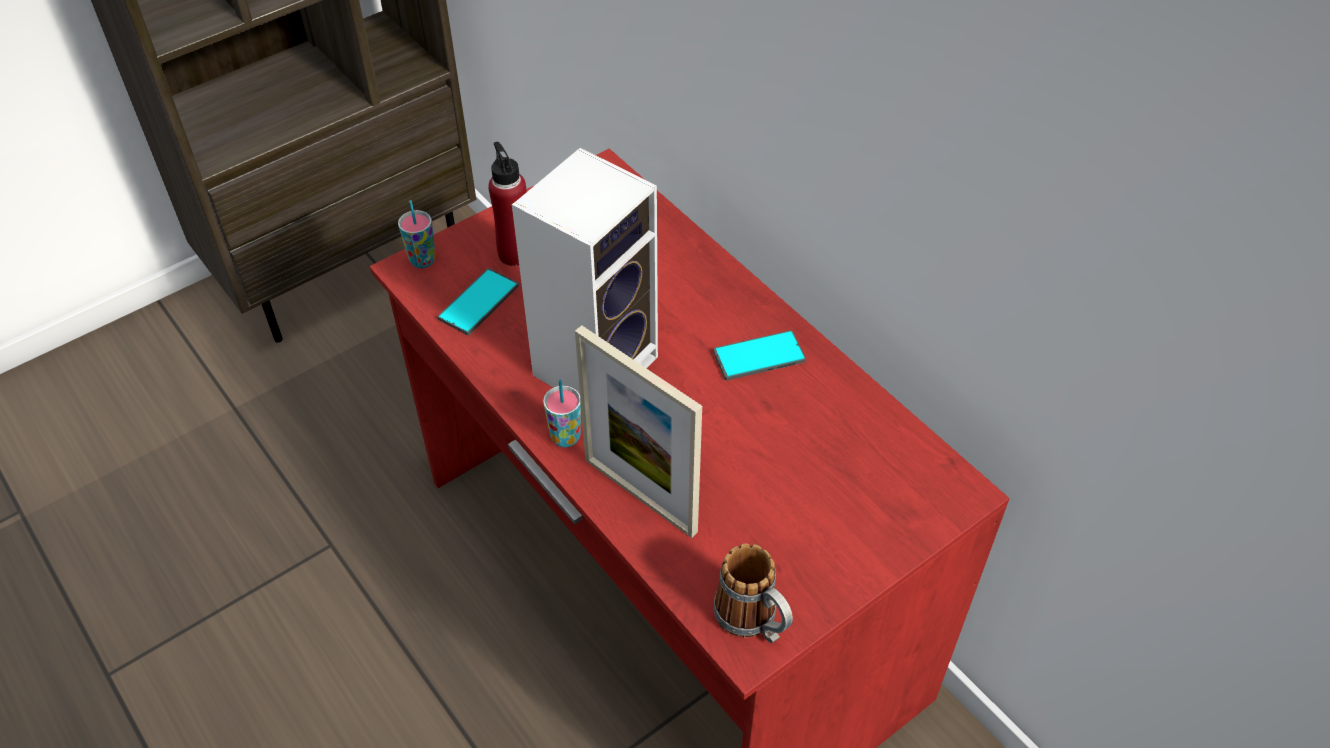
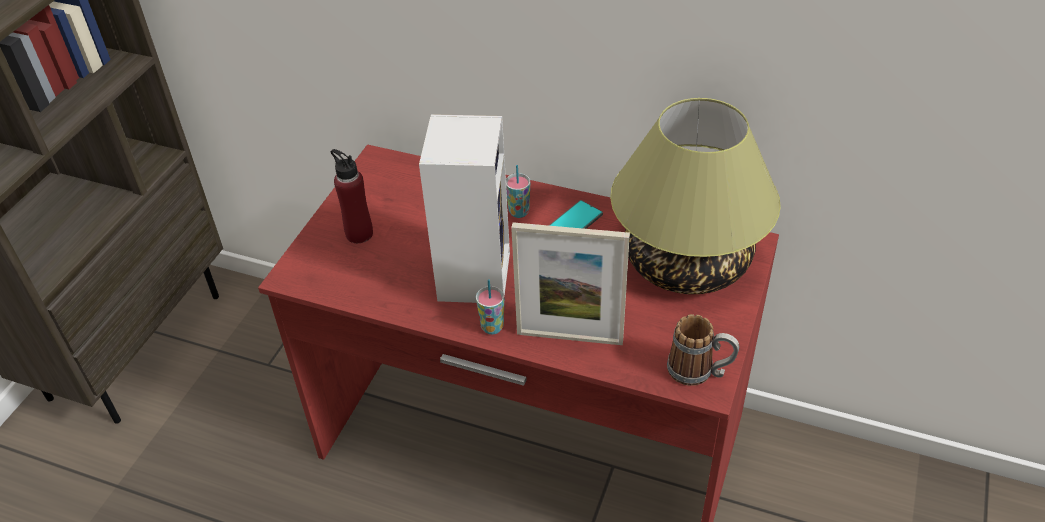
camera: 30 degrees left, 5 degrees down
cup [398,200,436,268] -> cup moved to [506,165,530,218]
phone [438,268,519,335] -> none
none -> table lamp [610,98,781,294]

